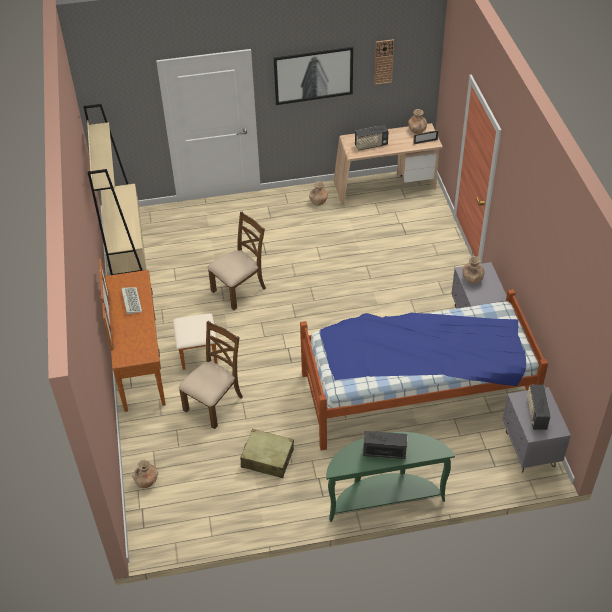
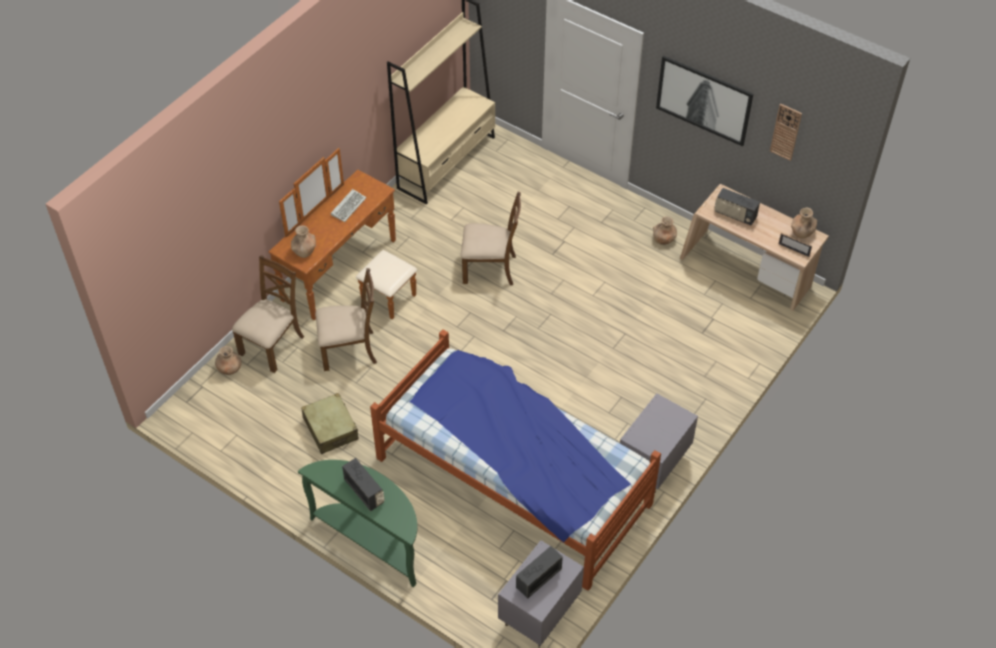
camera: 45 degrees right, 5 degrees up
brown vase [462,256,484,284] -> brown vase moved to [291,225,316,258]
none -> brown chair [232,255,304,373]

